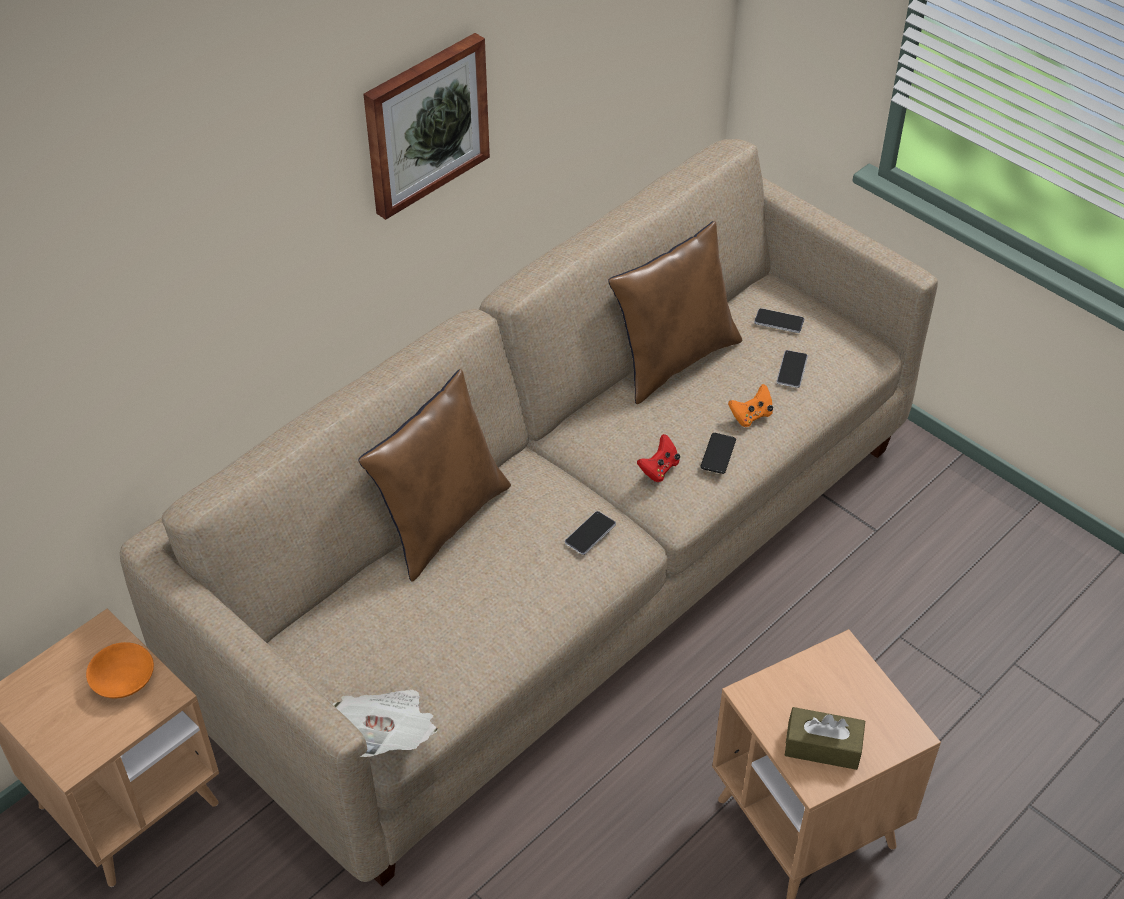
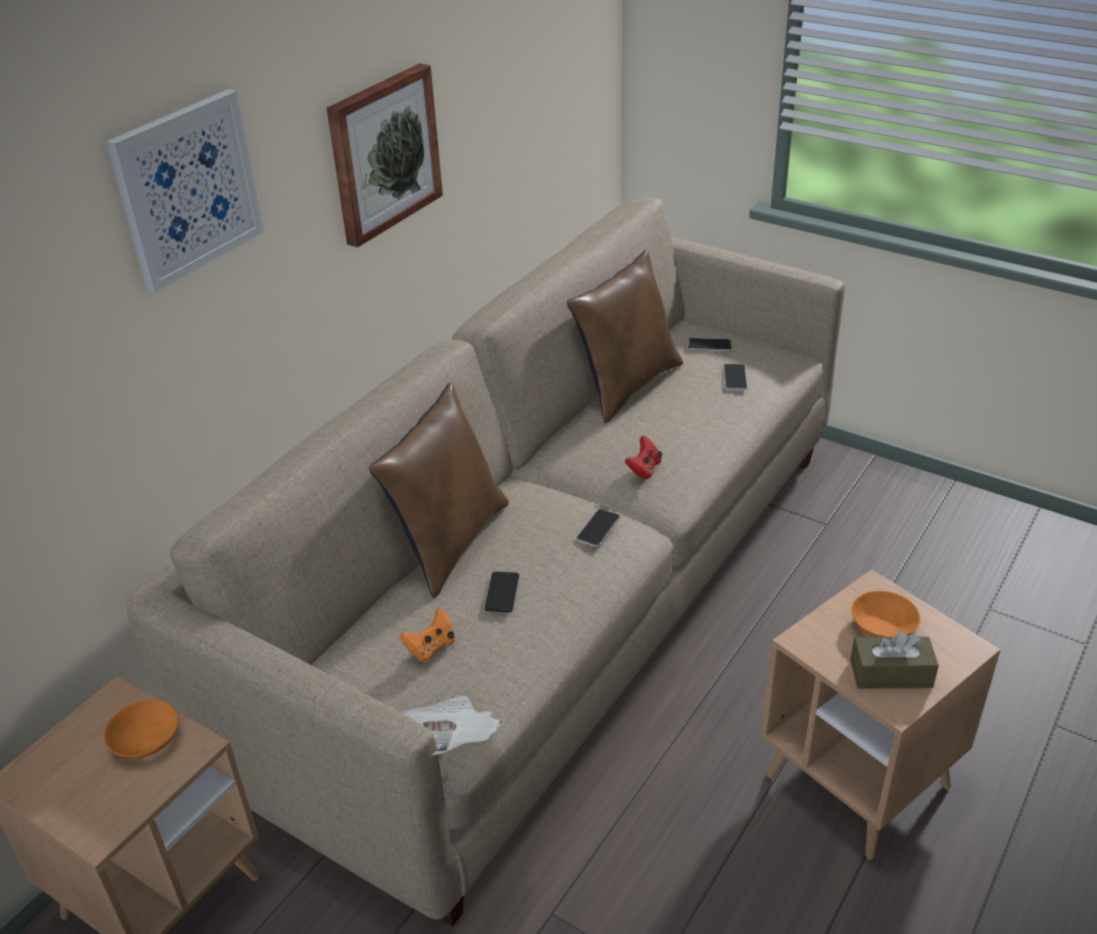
camera: 10 degrees left, 10 degrees down
phone [700,433,736,474] -> phone moved to [485,572,519,612]
orange game controller [728,384,773,427] -> orange game controller moved to [400,608,455,662]
none -> picture [106,89,264,292]
none -> orange bowl [851,591,921,637]

